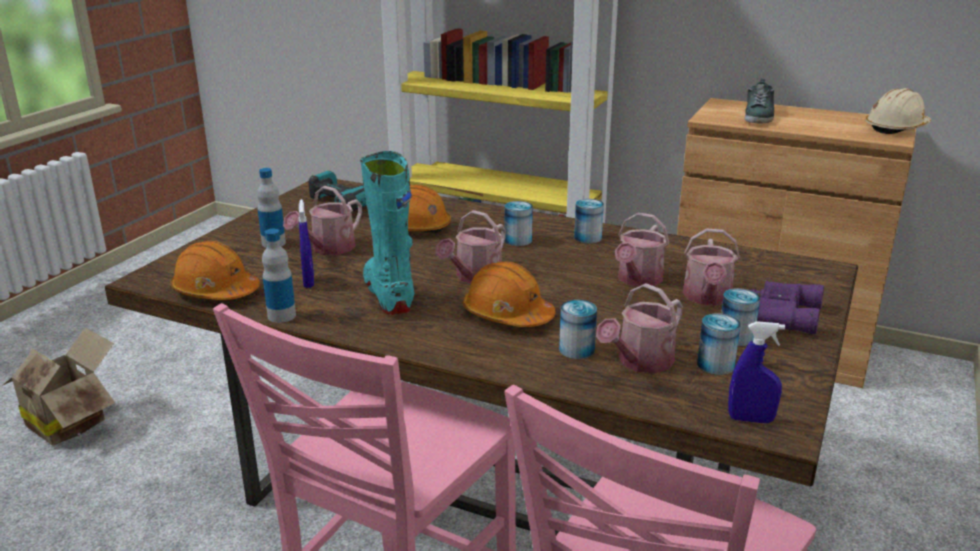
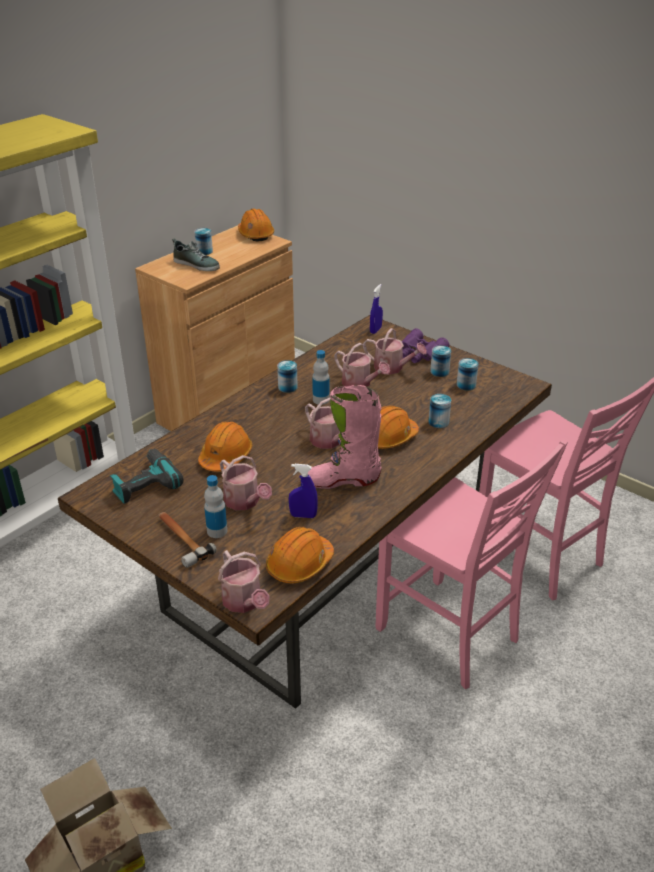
camera: 75 degrees left, 10 degrees up
bottle [262,229,296,323] -> bottle moved to [312,350,329,405]
turquoise boot [360,151,414,315] -> pink boot [308,385,382,489]
can [505,201,533,246] -> can moved to [194,228,213,255]
watering can [596,283,683,374] -> watering can moved to [218,550,270,613]
blue spray bottle [728,321,785,424] -> blue spray bottle moved to [370,284,383,334]
beige hard hat [866,88,931,134] -> orange hard hat [238,209,274,241]
none -> hammer [158,512,217,568]

